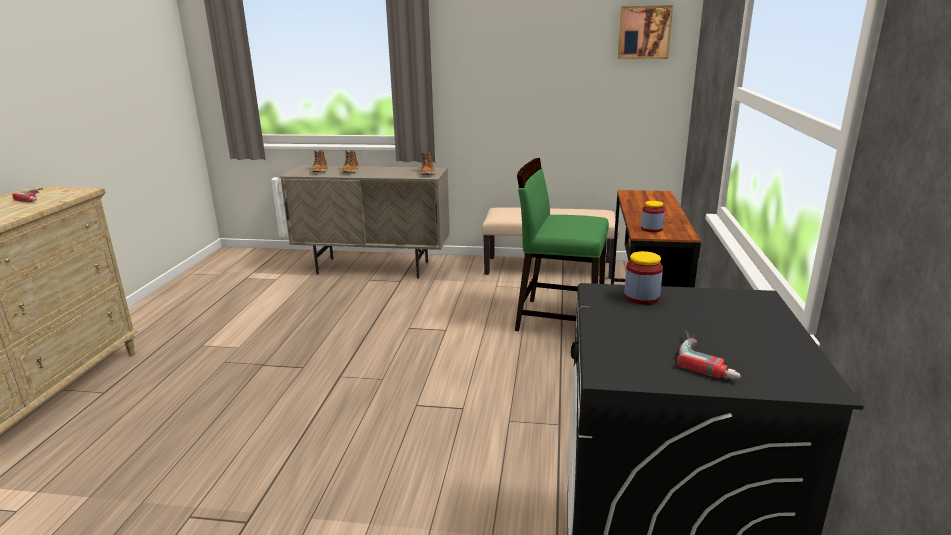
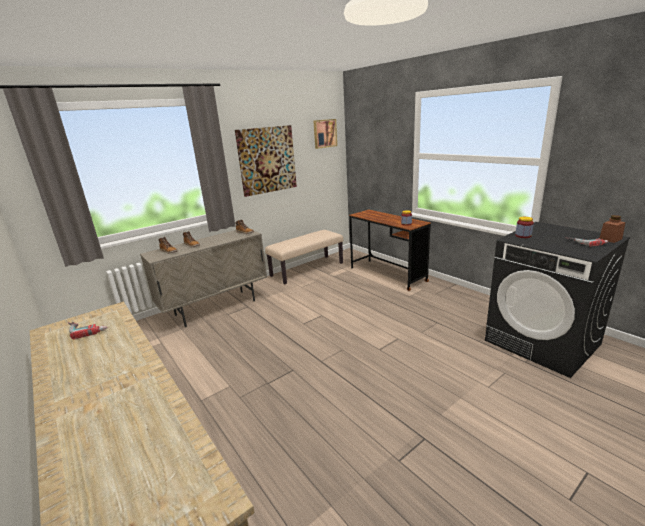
camera: 45 degrees left, 0 degrees up
green chair [515,158,609,331] -> none
none -> picture [235,125,297,197]
none -> brown jar [599,215,626,243]

